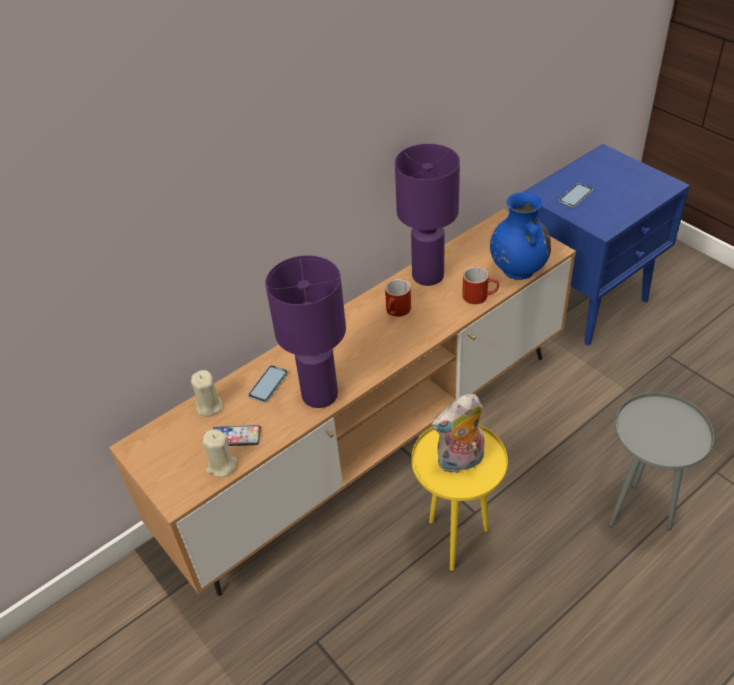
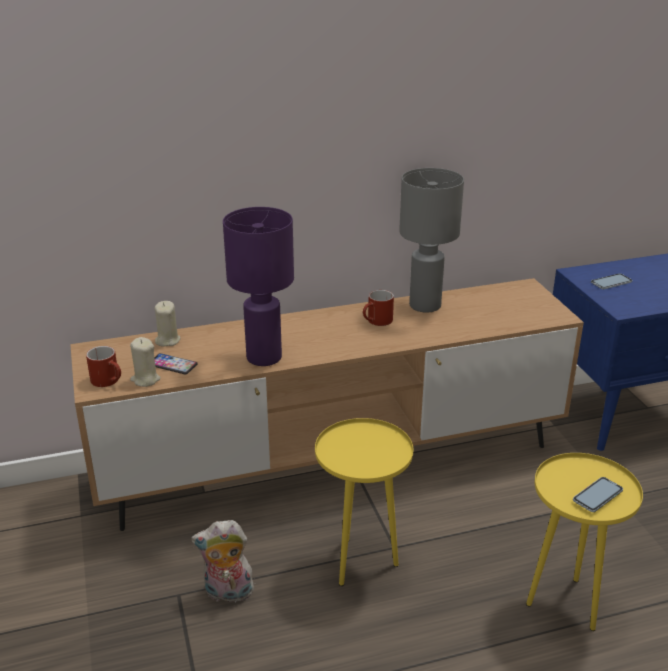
camera: 20 degrees right, 15 degrees down
phone [248,365,288,403] -> phone moved to [573,477,623,512]
purple table lamp [395,144,460,286] -> grey table lamp [399,168,464,313]
plush toy [431,394,484,473] -> plush toy moved to [191,520,254,602]
red mug [462,267,499,304] -> red mug moved to [86,346,121,387]
blue vase [490,192,551,280] -> none
grey side table [608,393,714,530] -> yellow side table [526,453,643,631]

